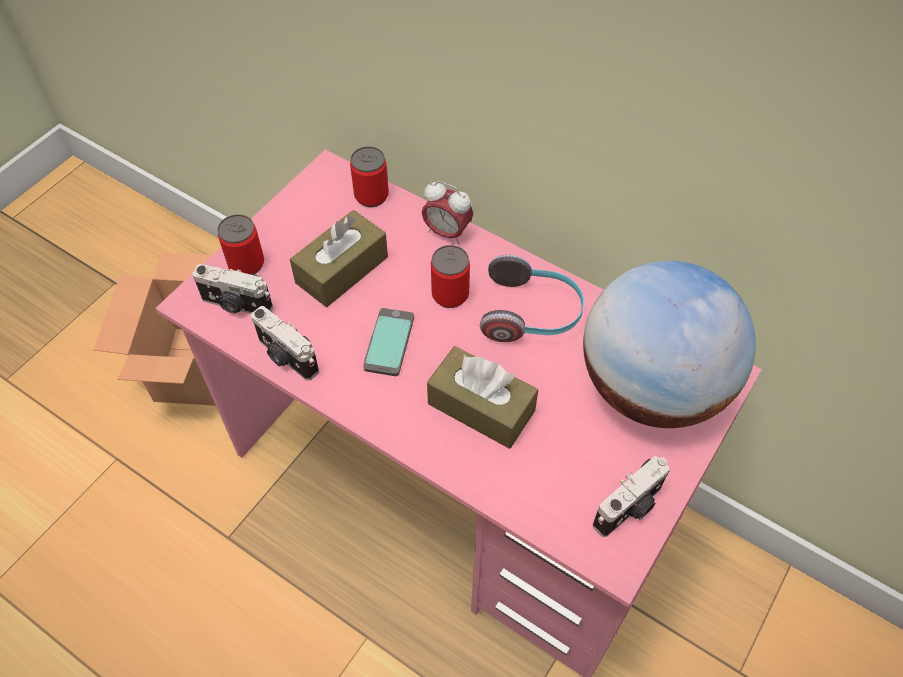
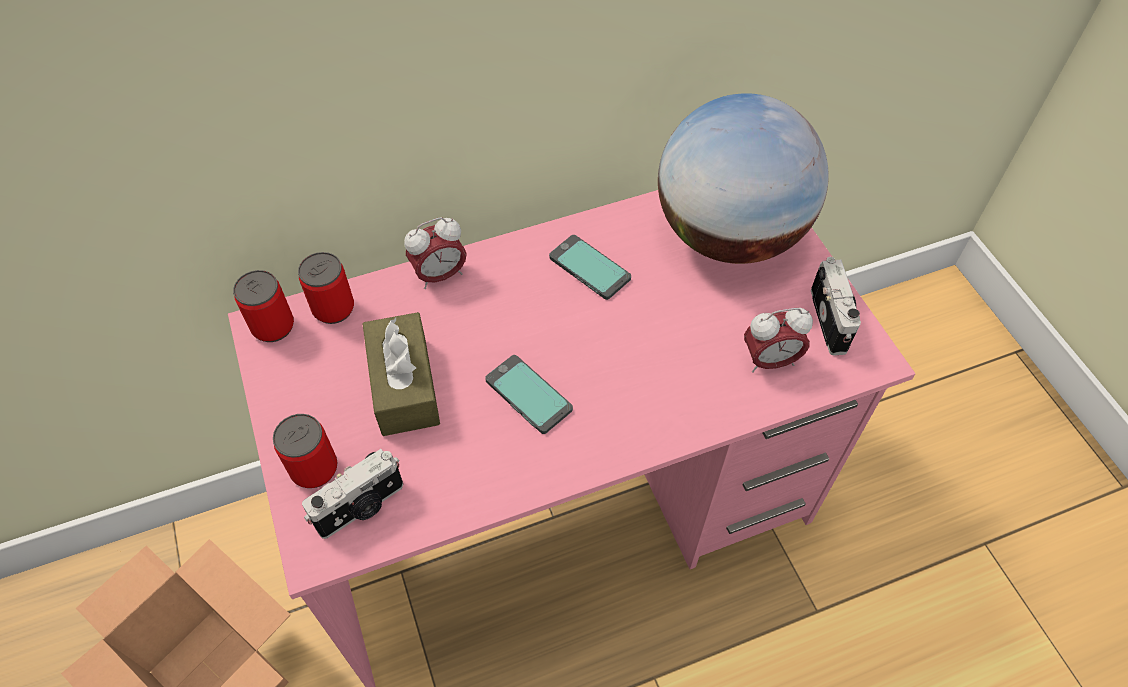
camera: 55 degrees left, 0 degrees up
camera [251,306,319,380] -> none
brown tissue box [427,346,538,449] -> none
can [431,245,470,308] -> can moved to [233,270,294,342]
headphones [480,255,584,342] -> phone [549,235,631,300]
none -> alarm clock [744,308,813,373]

